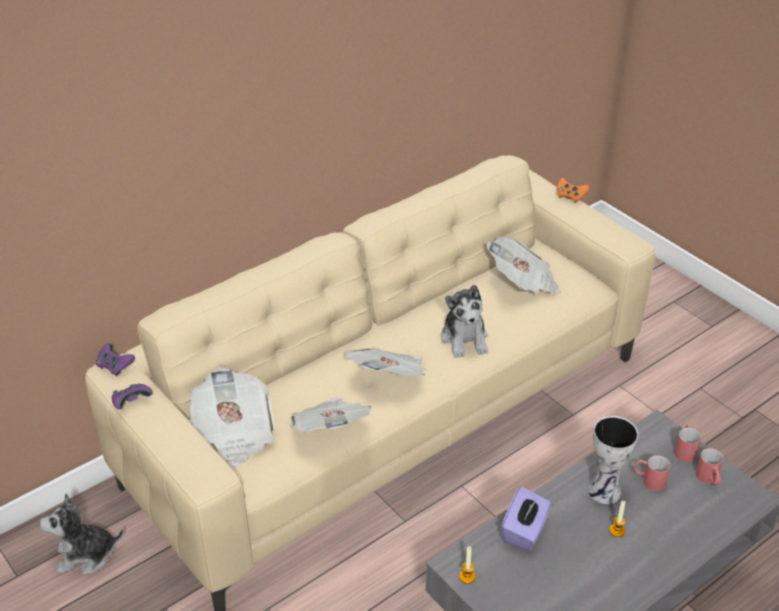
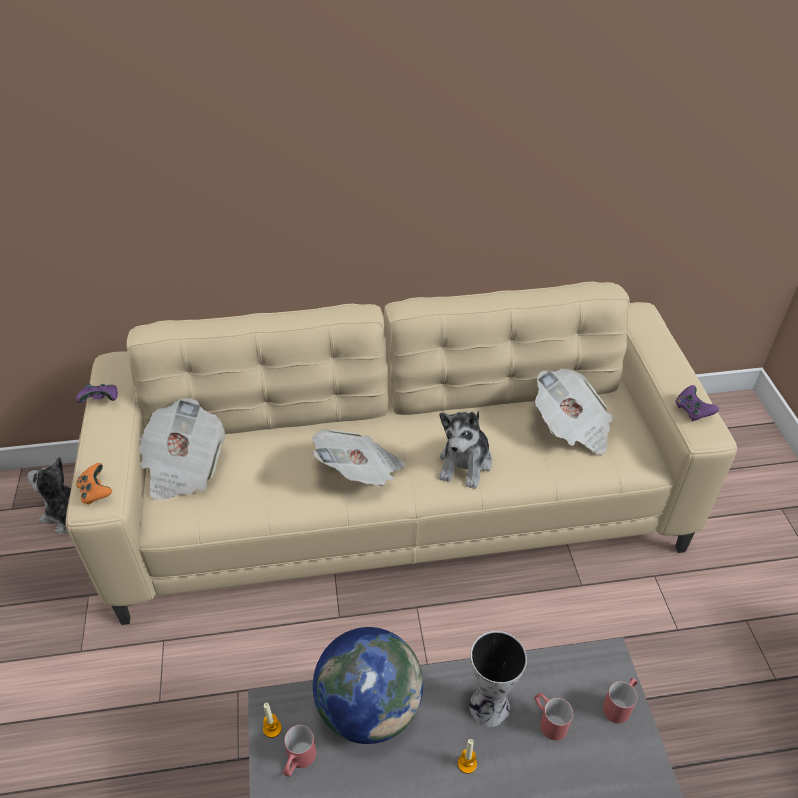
camera: 30 degrees right, 5 degrees up
purple game controller [96,343,135,376] -> purple game controller moved to [675,385,719,421]
newspaper [290,397,371,432] -> none
purple tissue box [501,487,551,550] -> globe [313,627,423,744]
orange game controller [557,178,590,203] -> orange game controller moved to [76,463,112,505]
red mug [696,448,724,486] -> red mug moved to [283,725,316,777]

